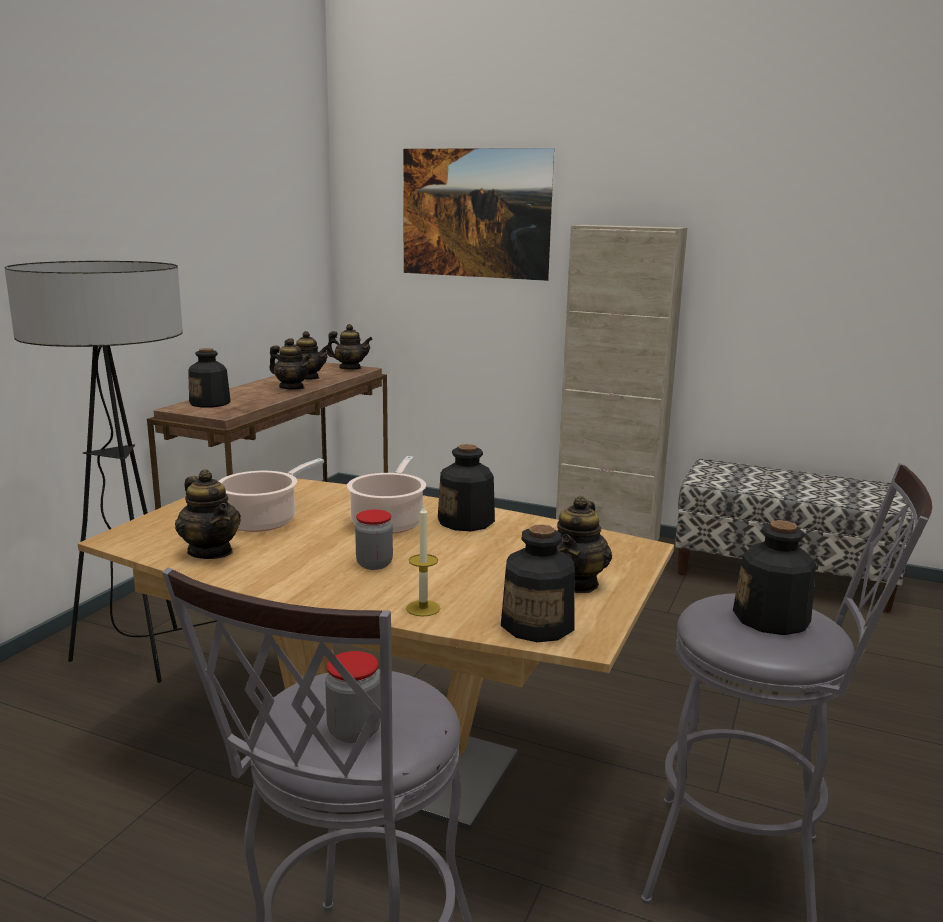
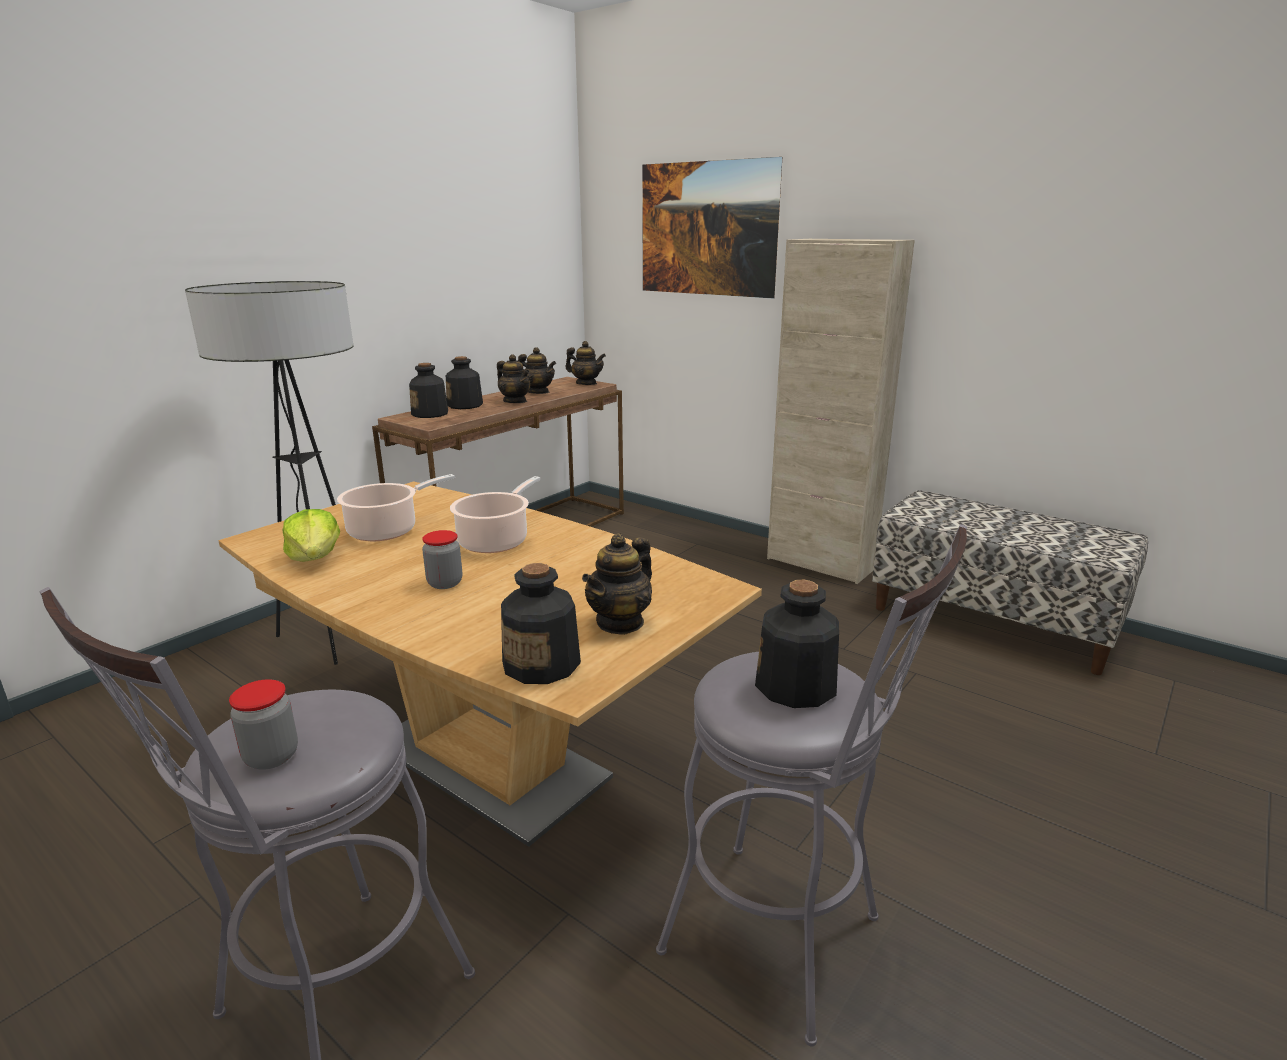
camera: 15 degrees right, 5 degrees up
teapot [175,469,241,559] -> lettuce [282,509,340,562]
candle [406,503,440,617] -> none
bottle [438,444,495,531] -> bottle moved to [446,356,483,409]

